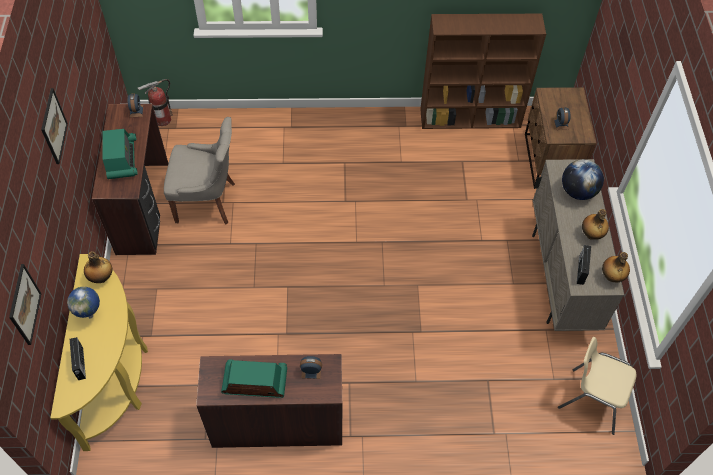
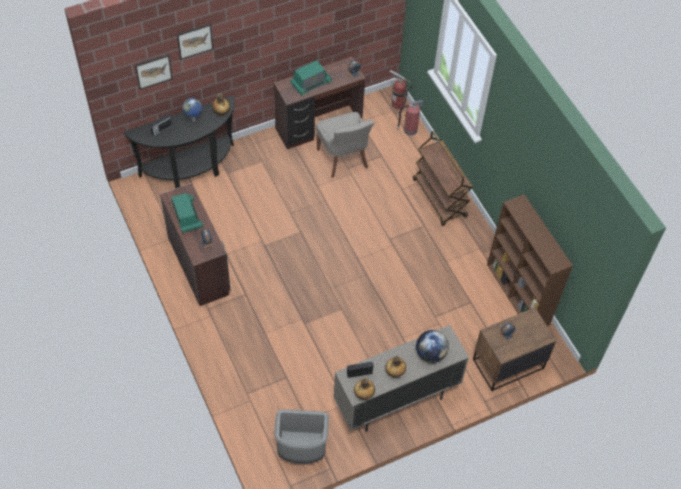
camera: 65 degrees right, 0 degrees up
picture [41,88,68,164] -> picture moved to [177,24,213,60]
yellow console table [50,254,148,451] -> black console table [124,96,235,189]
beige chair [558,337,636,435] -> grey trash can [274,409,329,464]
none -> fire extinguisher [397,100,423,135]
none -> brown cart [413,131,473,226]

